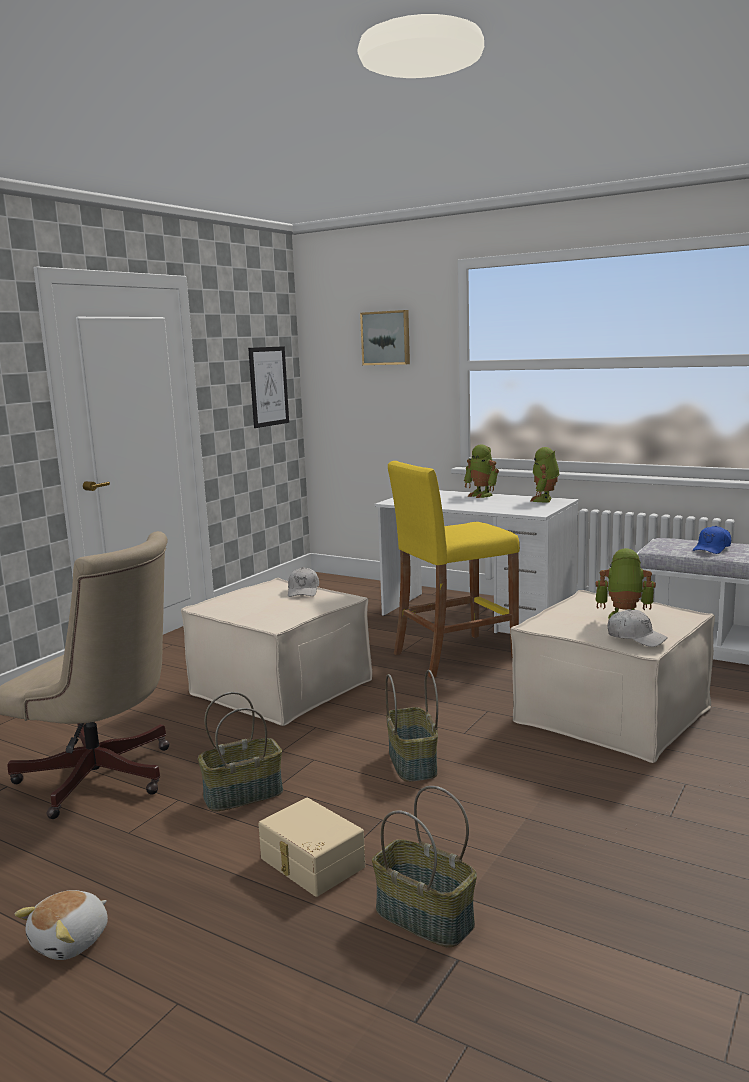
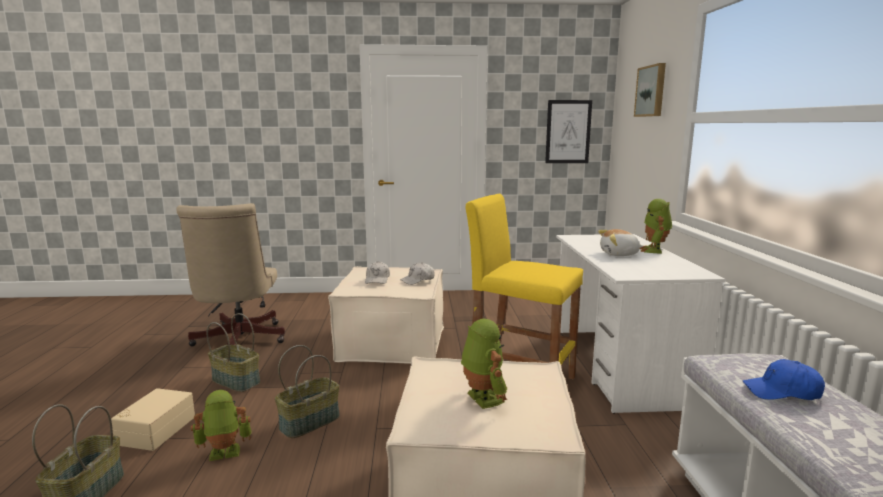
camera: 55 degrees right, 0 degrees up
plush toy [15,890,108,960] -> plush toy moved to [598,229,643,256]
toy robot [530,447,560,502] -> toy robot moved to [191,390,252,461]
white cap [607,609,668,647] -> white cap moved to [365,261,390,284]

